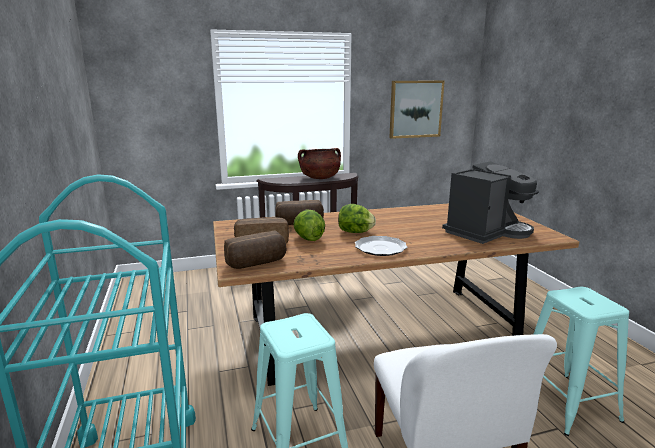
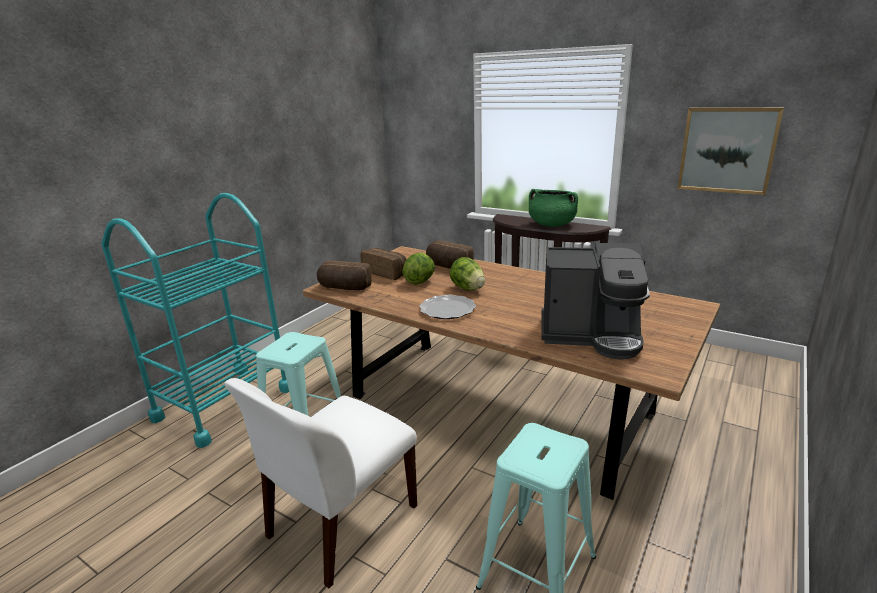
camera: 50 degrees right, 5 degrees up
brown cooking pot [298,148,341,179] -> green cooking pot [529,189,578,227]

